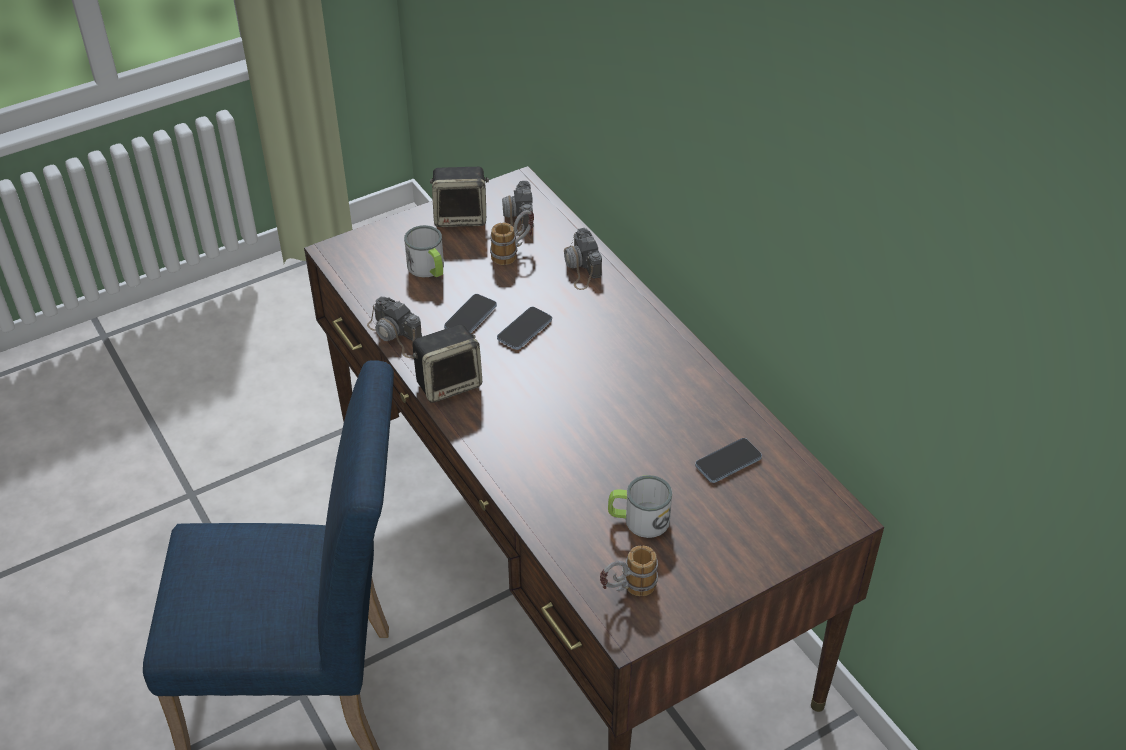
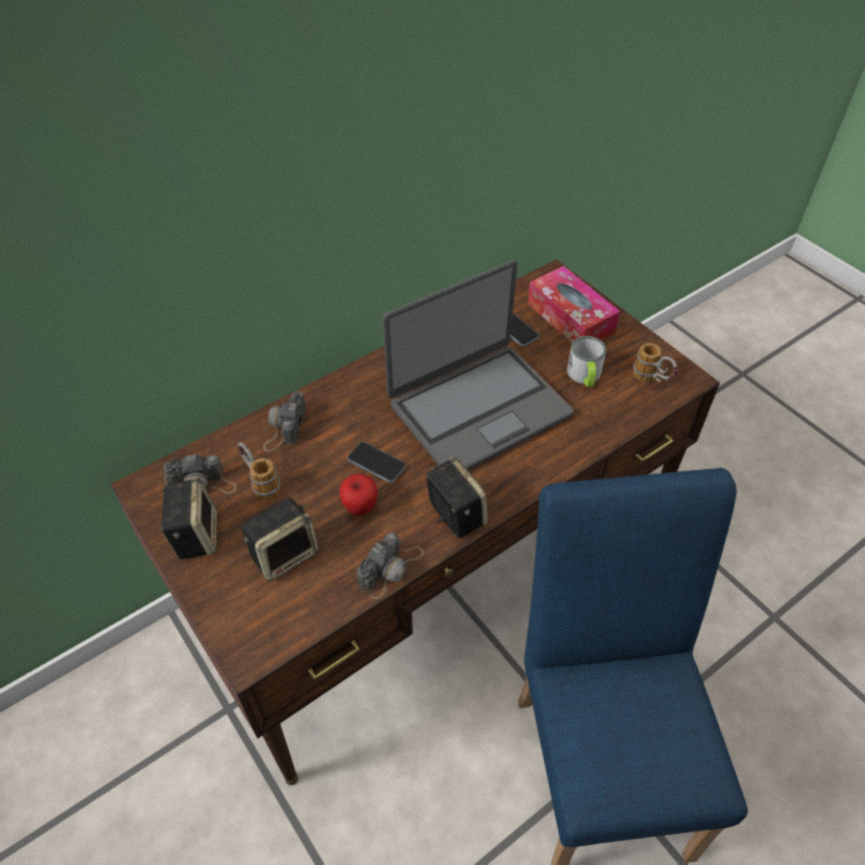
camera: 95 degrees left, 5 degrees up
mug [404,225,444,277] -> speaker [242,498,318,581]
phone [444,294,497,334] -> apple [339,474,378,516]
camera [564,228,602,290] -> camera turned 120 degrees clockwise [263,391,306,452]
none -> laptop [383,260,573,470]
none -> tissue box [527,266,620,343]

